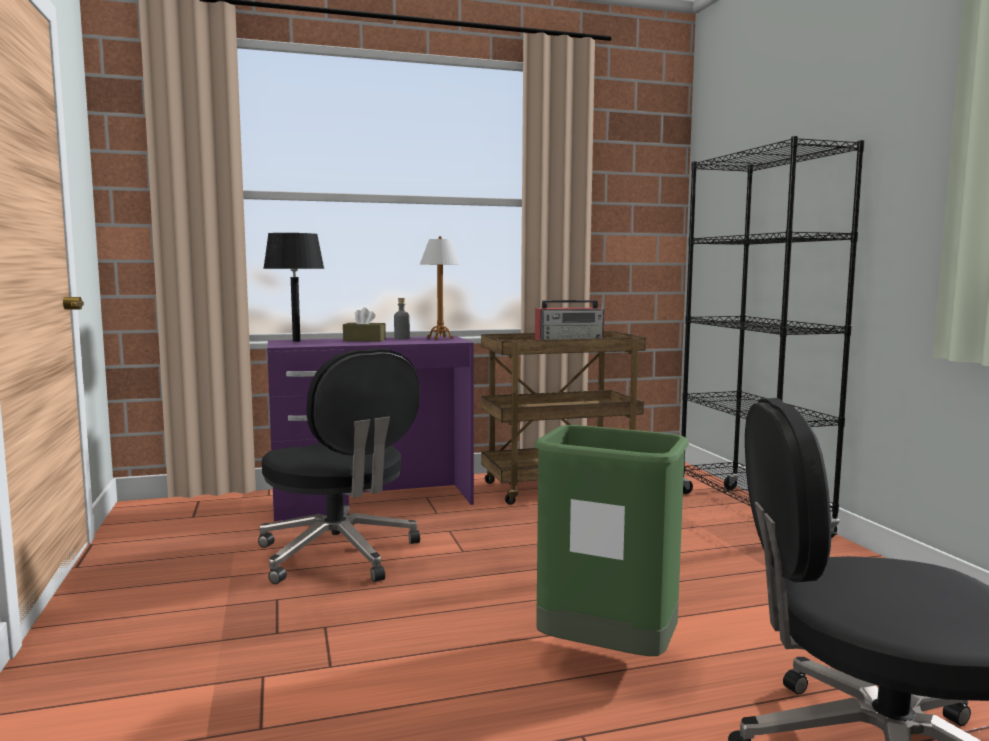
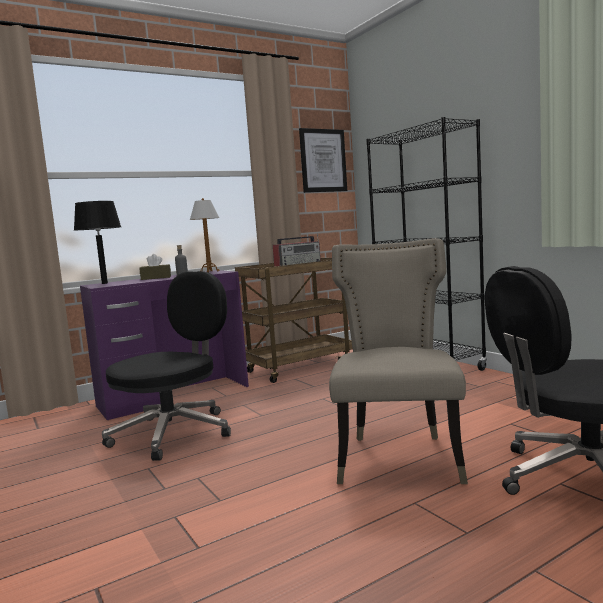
camera: 15 degrees left, 0 degrees up
black office chair [258,348,420,584] -> black office chair turned 90 degrees counterclockwise [102,271,231,461]
green trash can [535,425,689,656] -> beige chair [329,238,468,484]
none -> picture [299,128,347,193]

